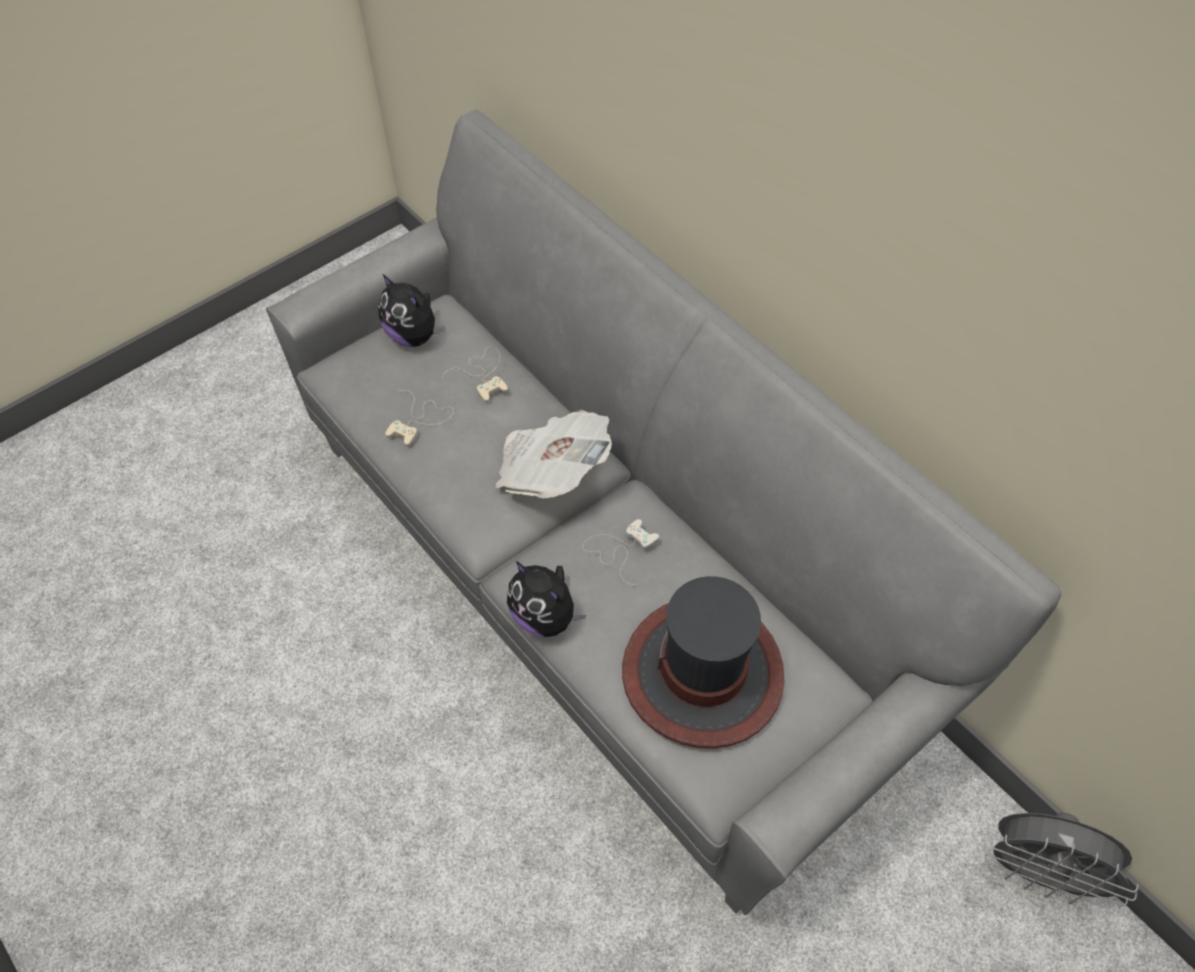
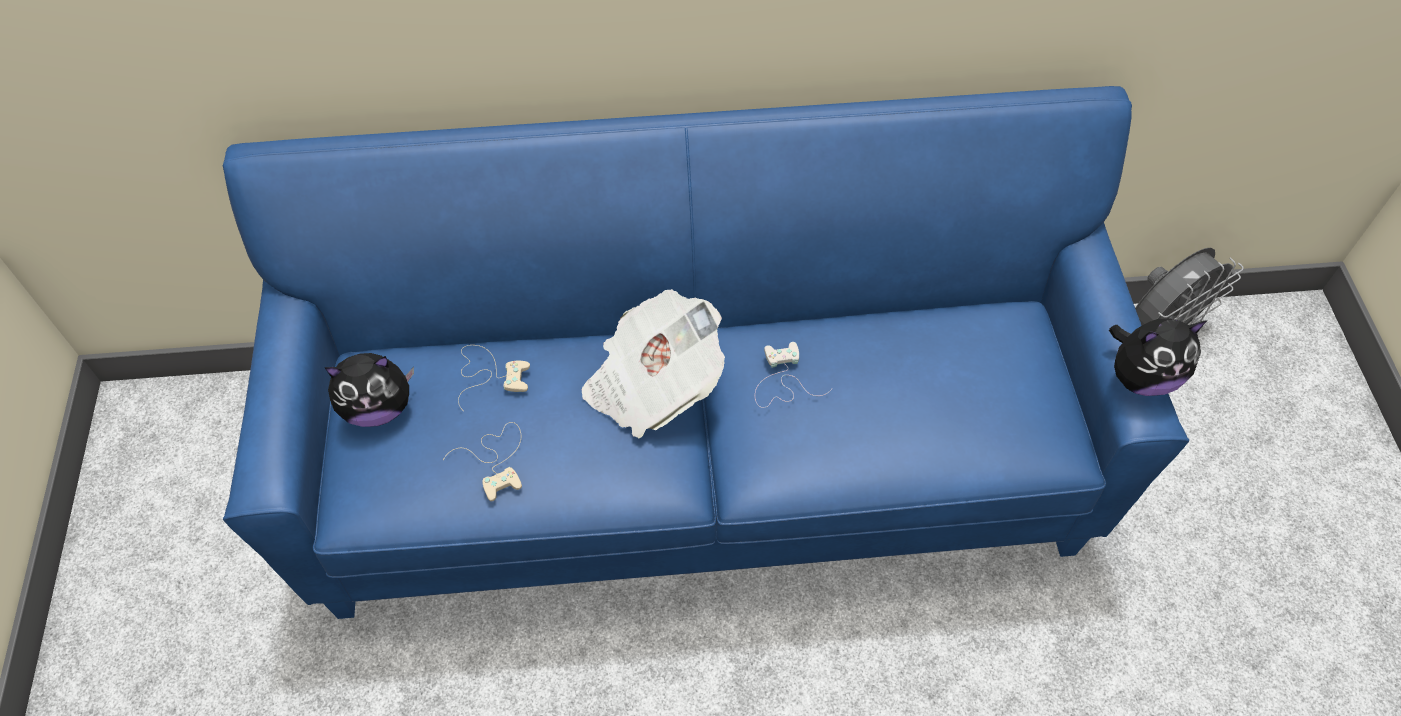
camera: 55 degrees left, 0 degrees up
grey sofa [266,110,1062,915] -> blue sofa [223,86,1189,619]
plush toy [507,561,586,637] -> plush toy moved to [1109,318,1208,396]
hat [622,576,785,748] -> none

